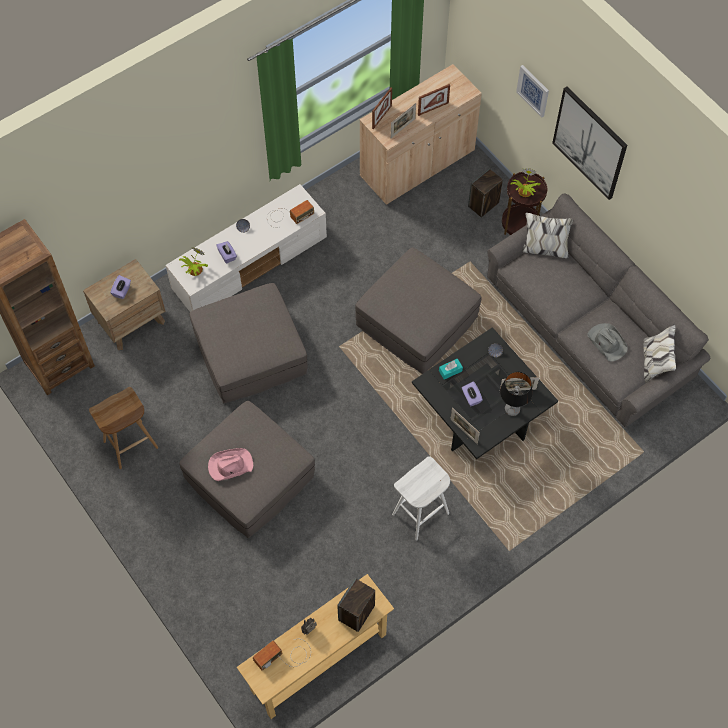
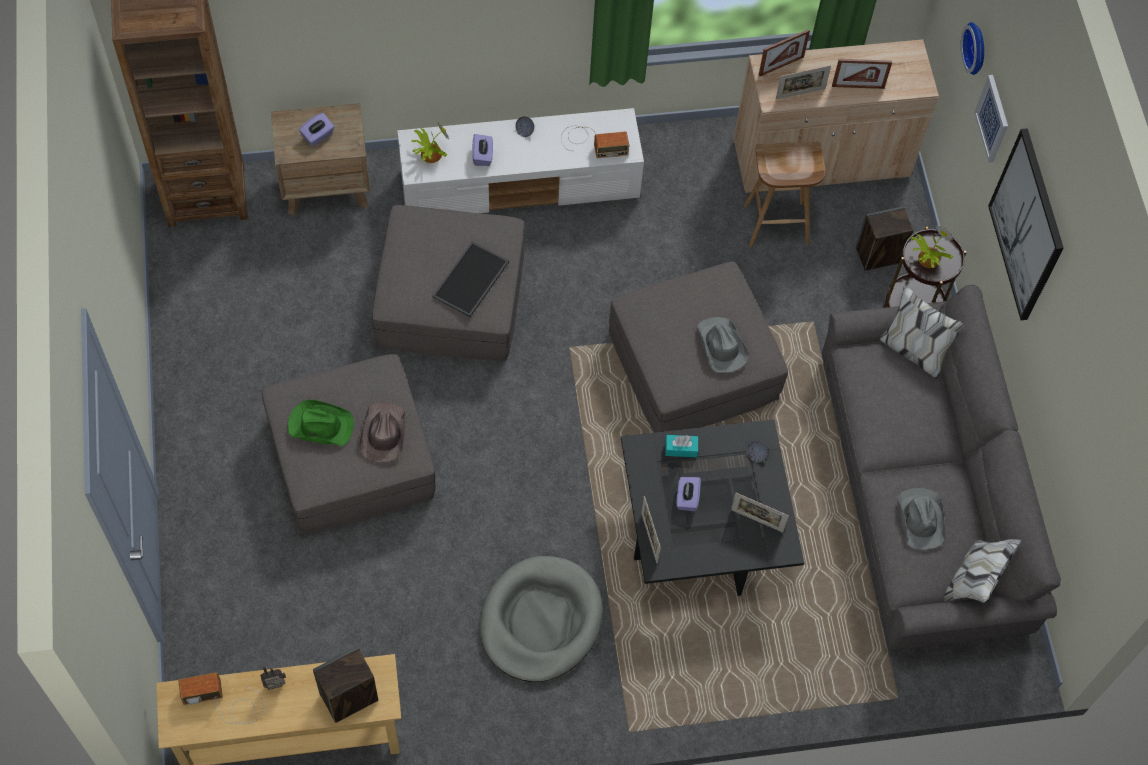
camera: 25 degrees right, 0 degrees up
brown stool [89,387,158,469] -> brown stool moved to [744,142,825,247]
pink hat [208,448,253,481] -> green hat [287,400,354,447]
white stool [392,456,450,541] -> grey dog bed [481,556,603,682]
table lamp [500,372,533,416] -> none
none -> brown hat [359,403,405,463]
none -> tray [432,242,509,317]
none -> grey hat [697,317,749,373]
none -> wall clock [961,22,984,75]

